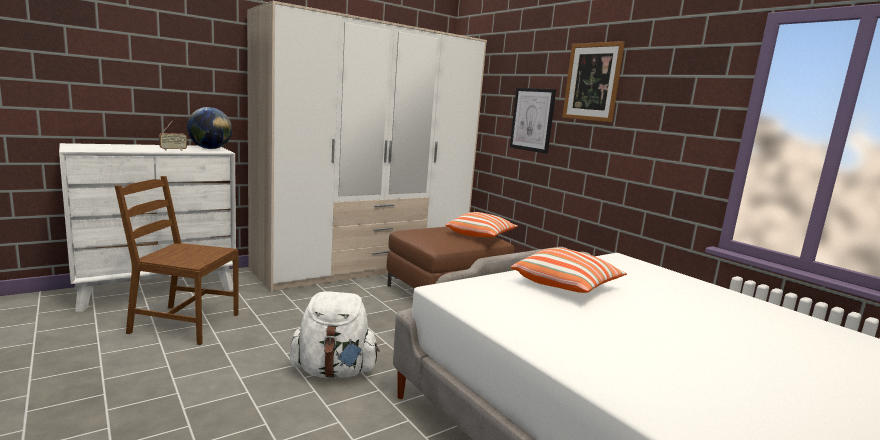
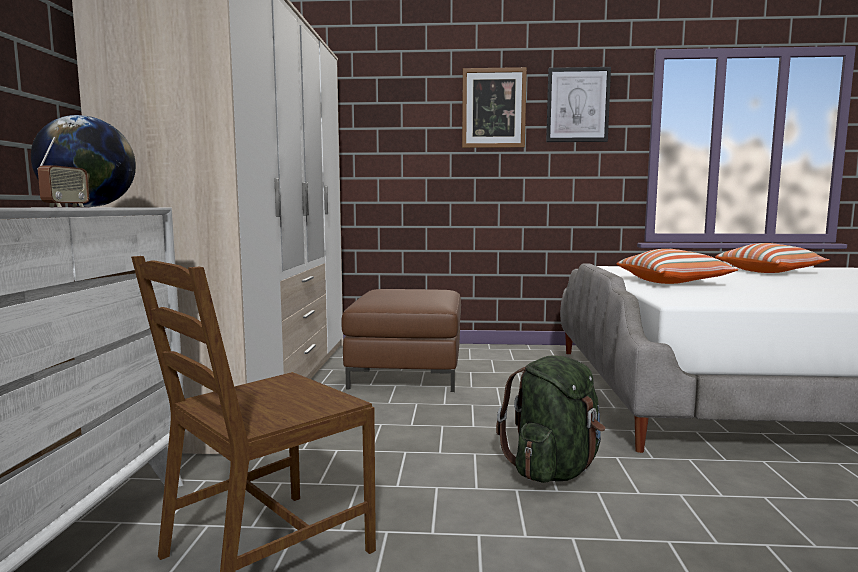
camera: 50 degrees left, 5 degrees down
white backpack [290,291,380,378] -> green backpack [496,355,605,483]
pillow [445,212,518,237] -> pillow moved to [715,243,830,273]
picture [510,88,556,154] -> picture moved to [546,67,611,142]

